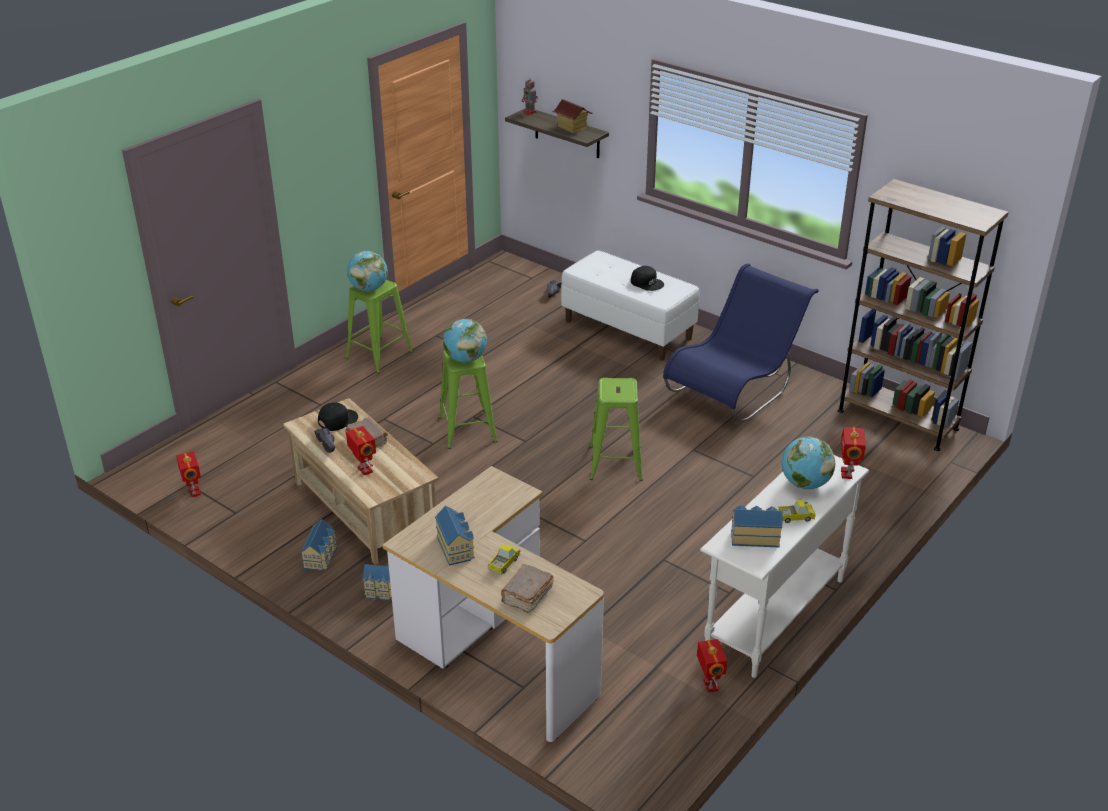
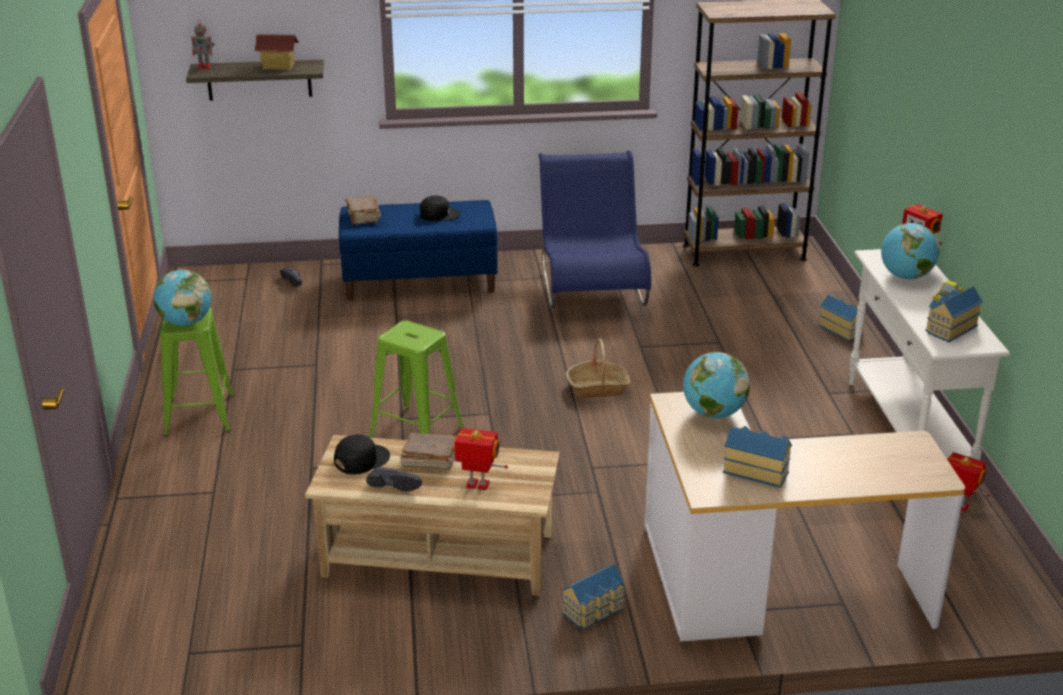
camera: 45 degrees left, 5 degrees down
toy robot [176,451,201,497] -> none
toy house [301,519,337,571] -> toy house moved to [818,294,866,341]
black cap [318,402,358,431] -> black cap turned 45 degrees clockwise [334,435,390,474]
globe [443,319,487,363] -> globe moved to [683,352,750,418]
toy truck [488,544,520,575] -> none
brown book [501,564,554,613] -> brown book moved to [345,196,381,225]
white bench [561,250,699,361] -> blue bench [339,200,498,300]
green stool [590,378,643,481] -> basket [566,338,631,399]

